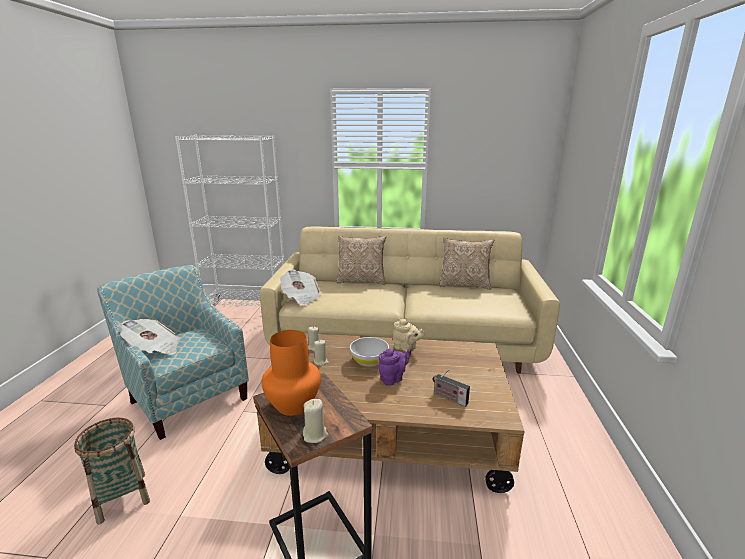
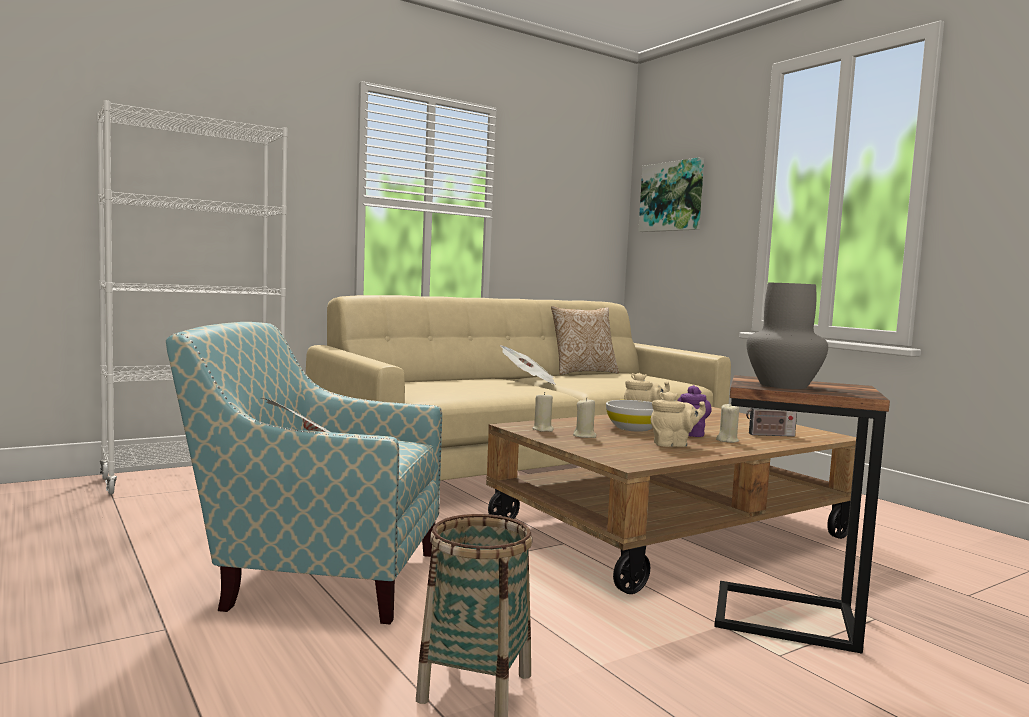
camera: 40 degrees left, 15 degrees down
orange vase [261,330,321,416] -> grey vase [746,283,828,389]
newspaper [280,270,321,306] -> newspaper moved to [500,345,556,385]
beige candle [303,399,328,443] -> beige candle moved to [716,402,739,443]
pillow [336,236,386,285] -> none
none -> picture [638,157,704,232]
none -> beige teapot [651,391,706,447]

